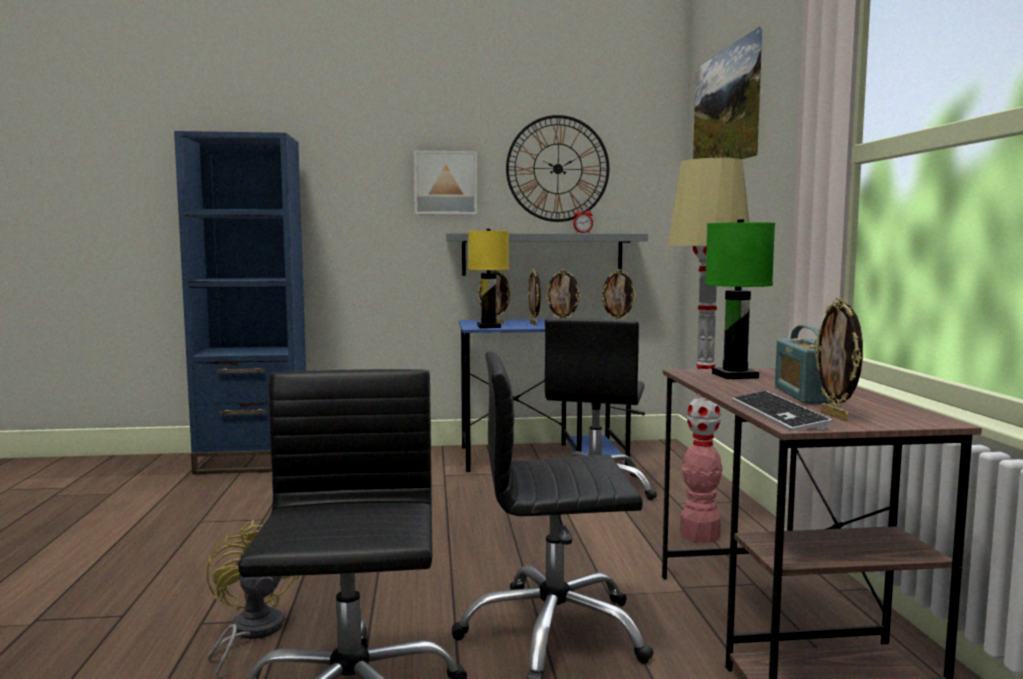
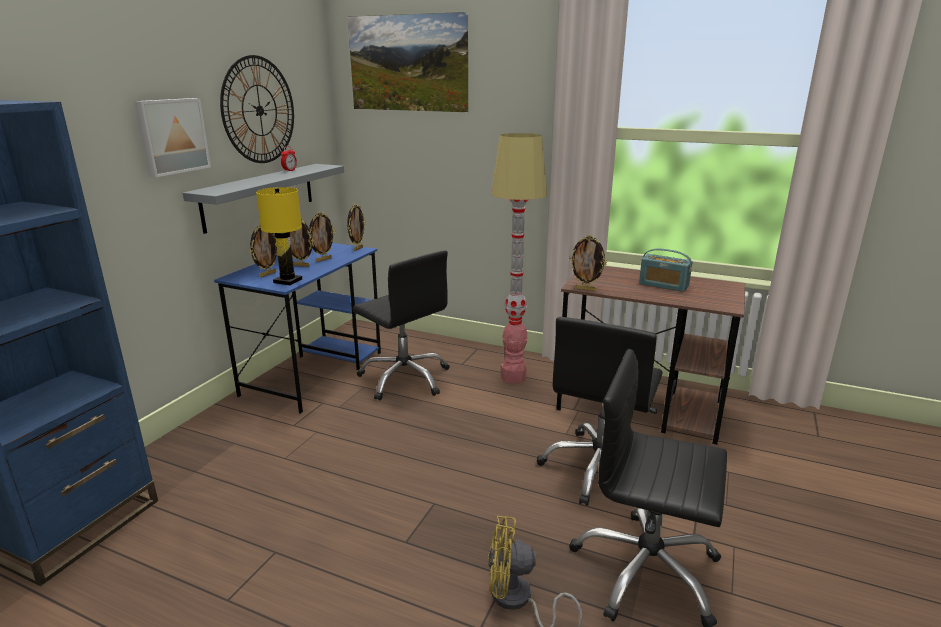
camera: 60 degrees left, 15 degrees up
green table lamp [705,219,775,379] -> none
keyboard [732,391,833,431] -> none
picture frame [814,298,863,421] -> picture frame moved to [569,235,607,291]

